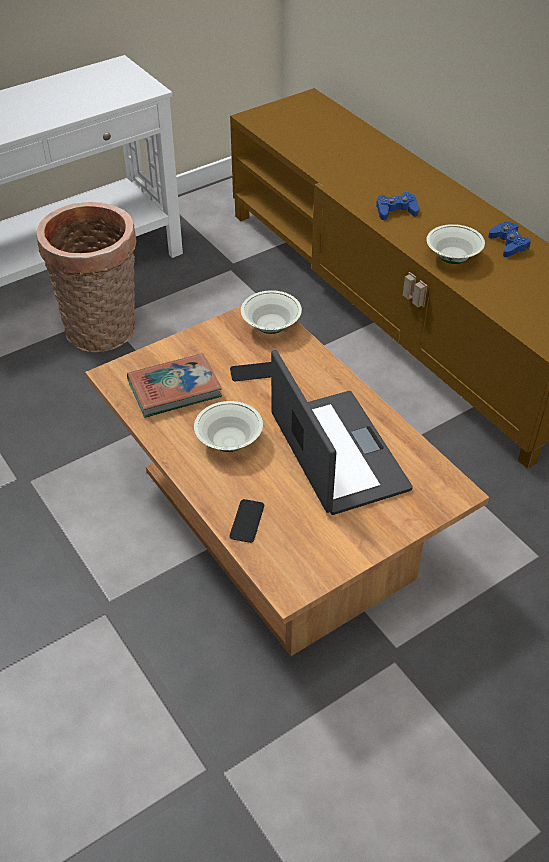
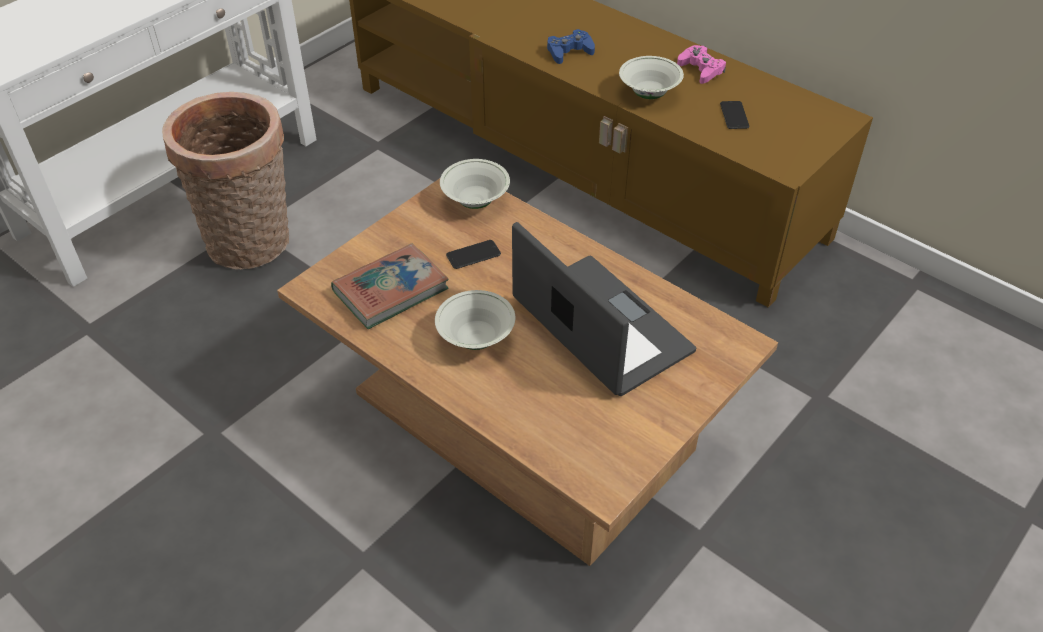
camera: 15 degrees left, 0 degrees up
phone [229,499,264,543] -> phone moved to [720,101,749,129]
blue game controller [488,222,531,257] -> pink game controller [677,45,726,84]

